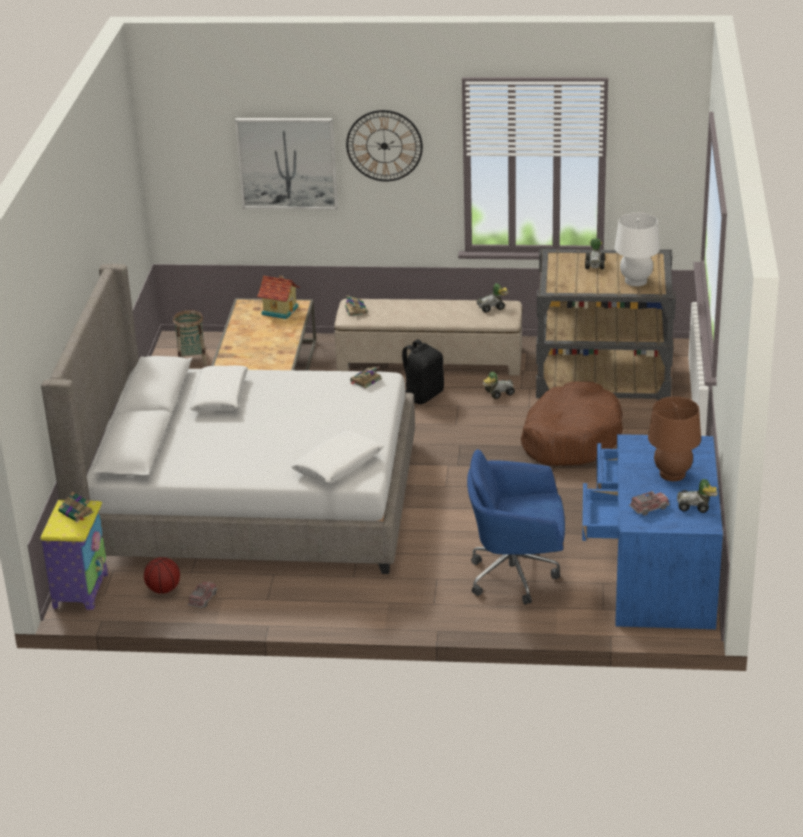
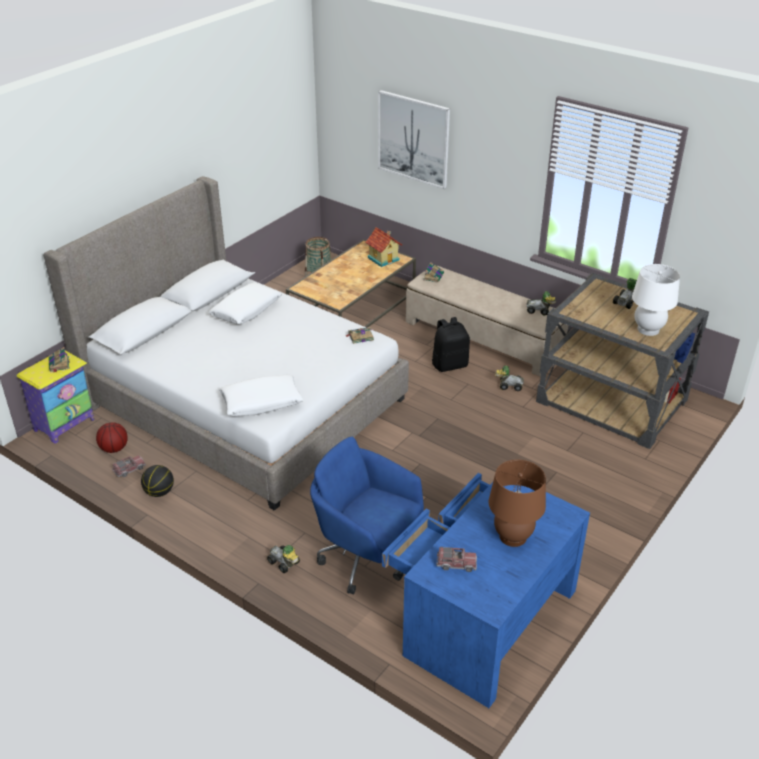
camera: 30 degrees right, 5 degrees up
wall clock [346,110,423,181] -> none
brown dog bed [521,381,623,466] -> none
toy car [677,479,718,513] -> toy car moved to [267,545,300,573]
none -> basketball [141,465,174,497]

